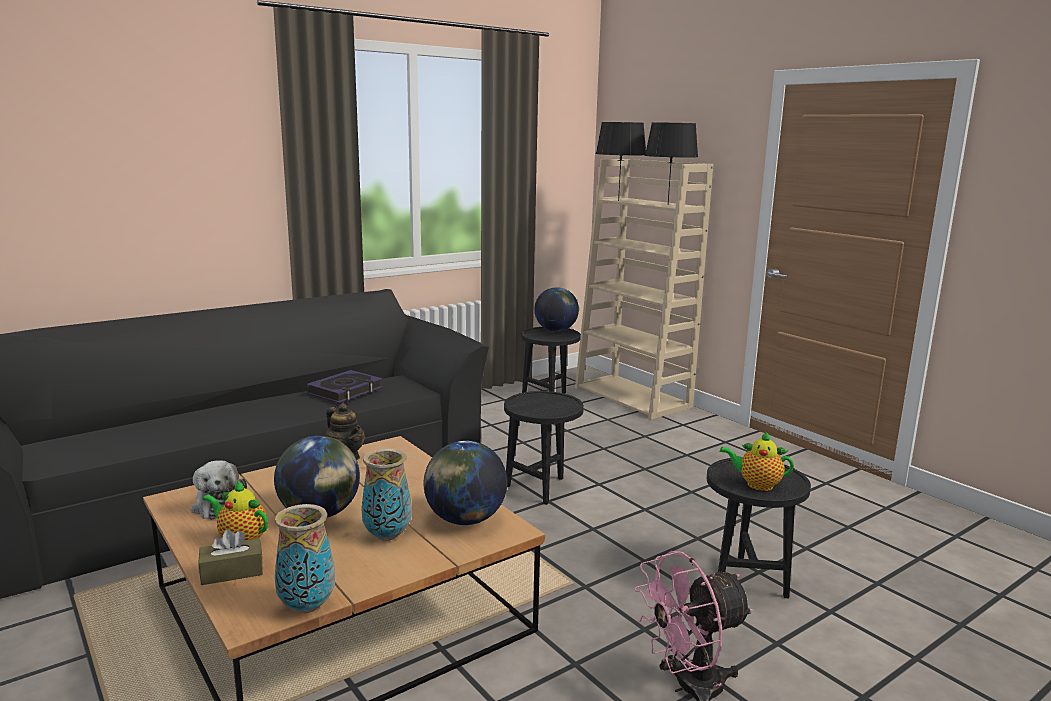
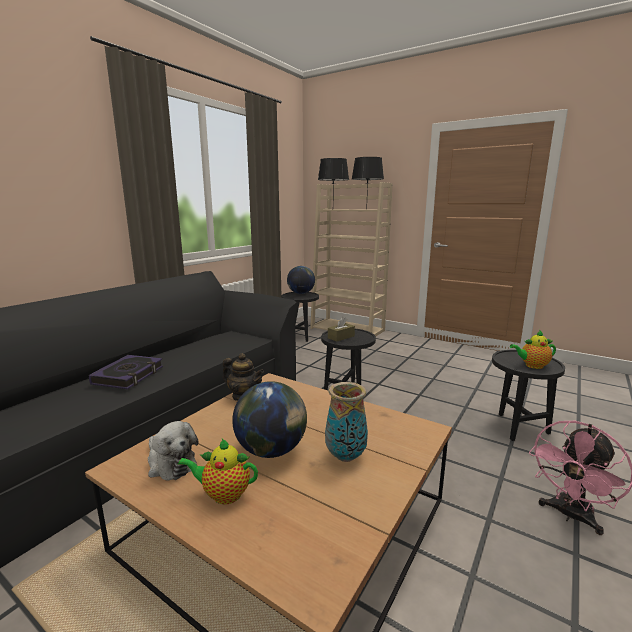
camera: 20 degrees left, 0 degrees up
brown tissue box [198,529,263,585] -> brown tissue box moved to [328,317,355,342]
vase [275,504,335,613] -> none
book [307,370,382,403] -> book moved to [89,355,163,389]
globe [423,441,507,525] -> none

